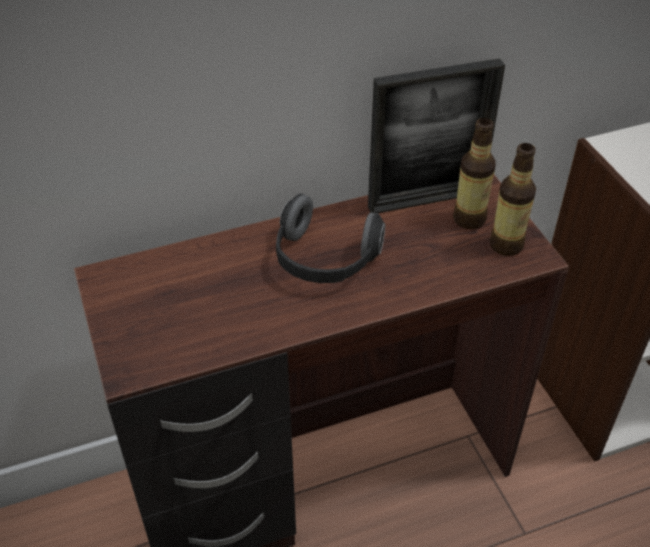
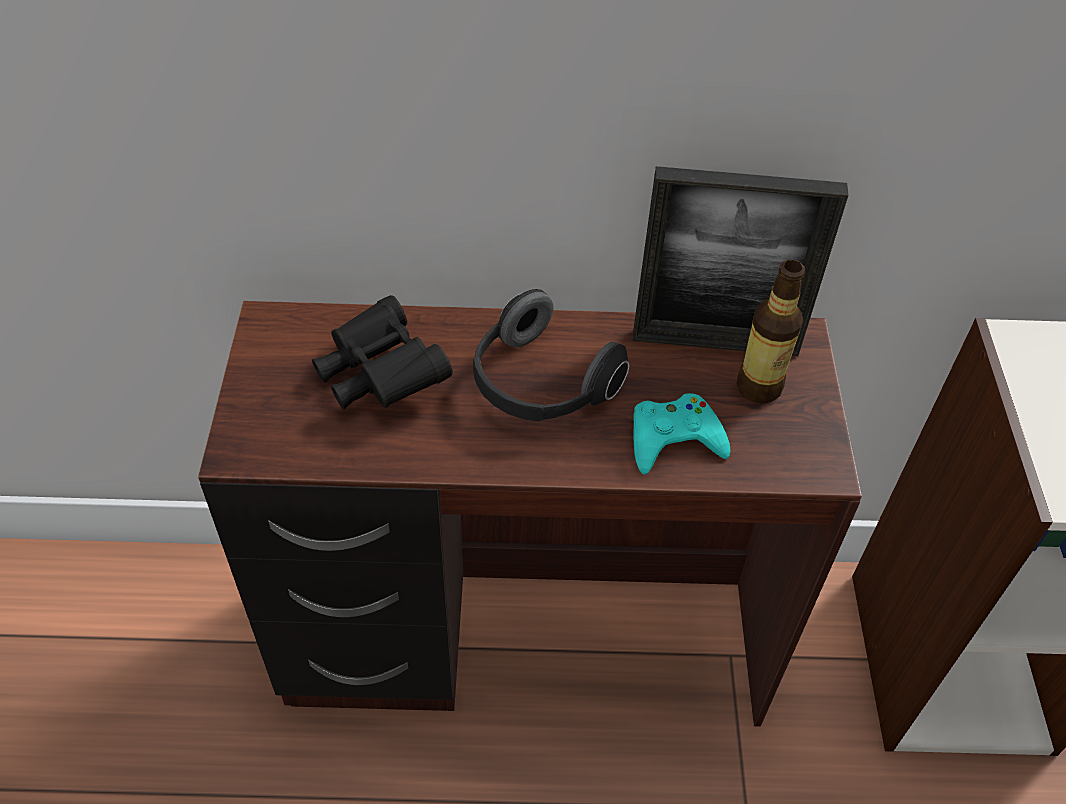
camera: 20 degrees right, 5 degrees up
bottle [490,143,536,256] -> none
none -> black binoculars [312,295,453,409]
none -> turquoise game controller [634,393,731,475]

